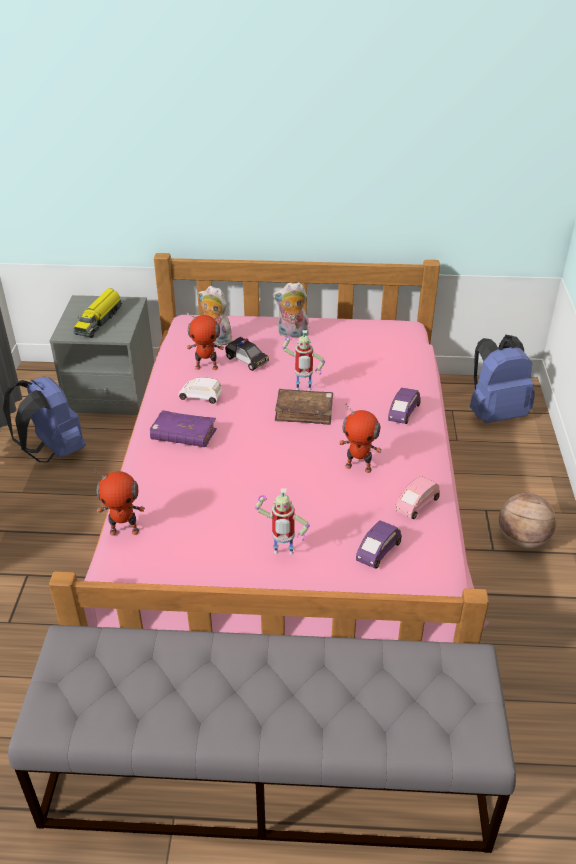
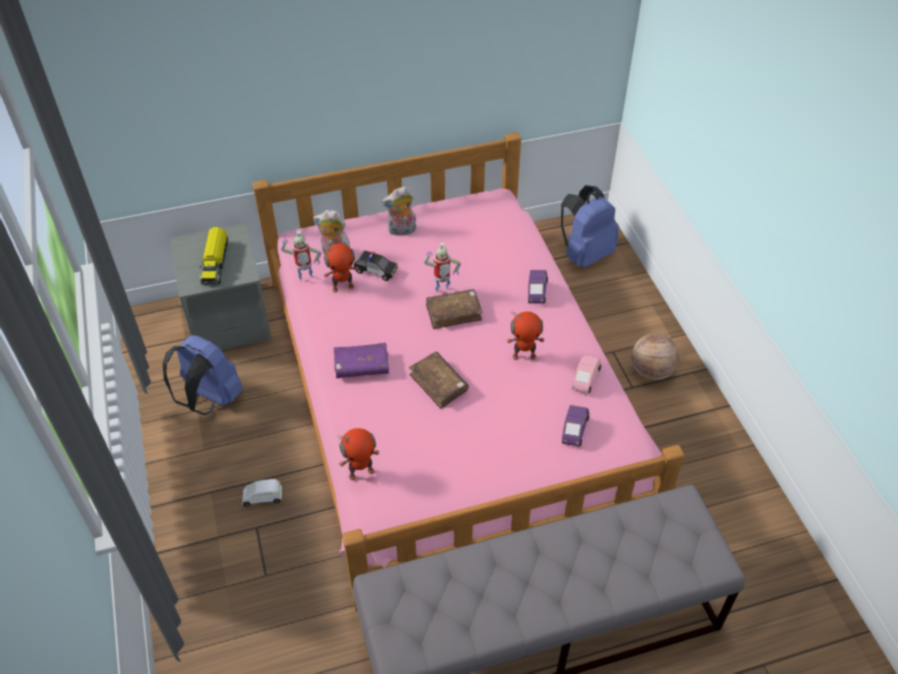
camera: 20 degrees left, 10 degrees up
white toy car [178,377,222,404] -> white toy car moved to [242,479,282,507]
toy robot [255,488,310,555] -> toy robot moved to [281,231,321,280]
none -> brown book [409,352,469,409]

